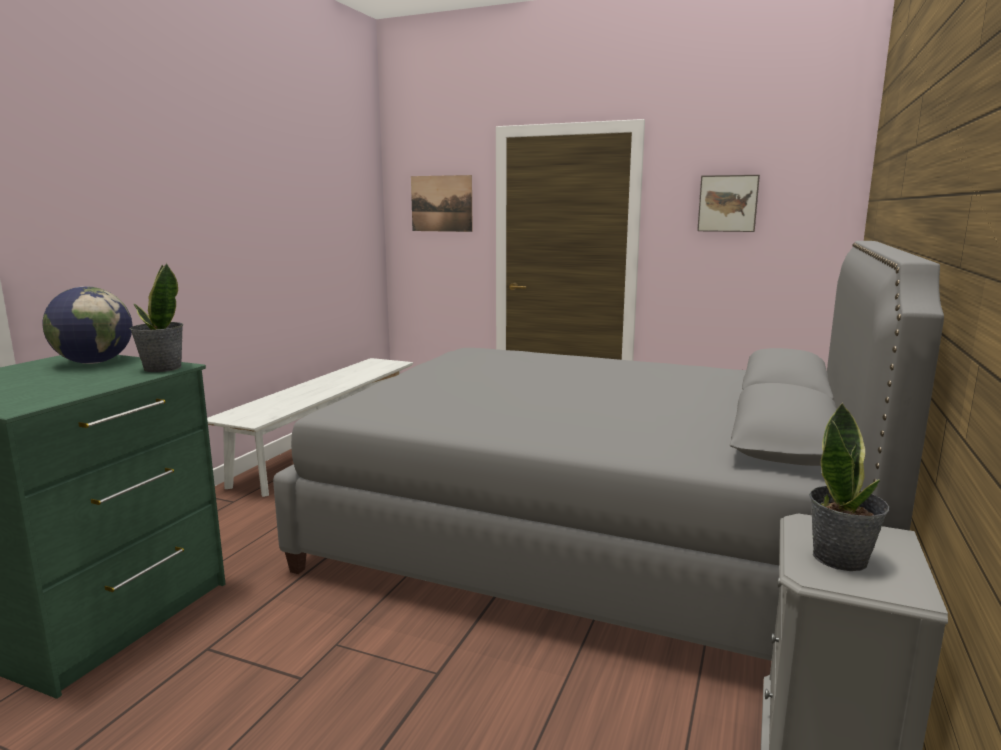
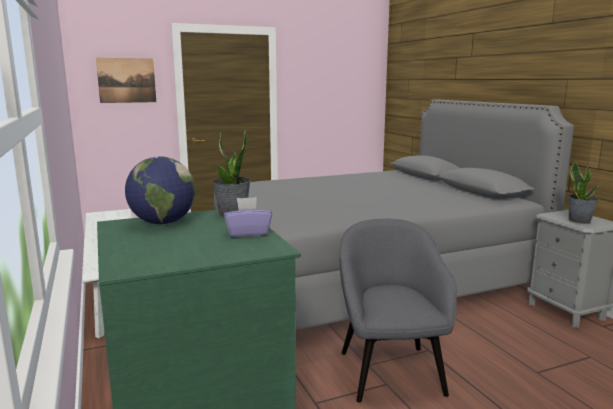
camera: 45 degrees left, 0 degrees up
picture [697,175,760,232] -> none
none -> purple tissue box [224,197,272,237]
none -> grey armchair [339,219,457,403]

